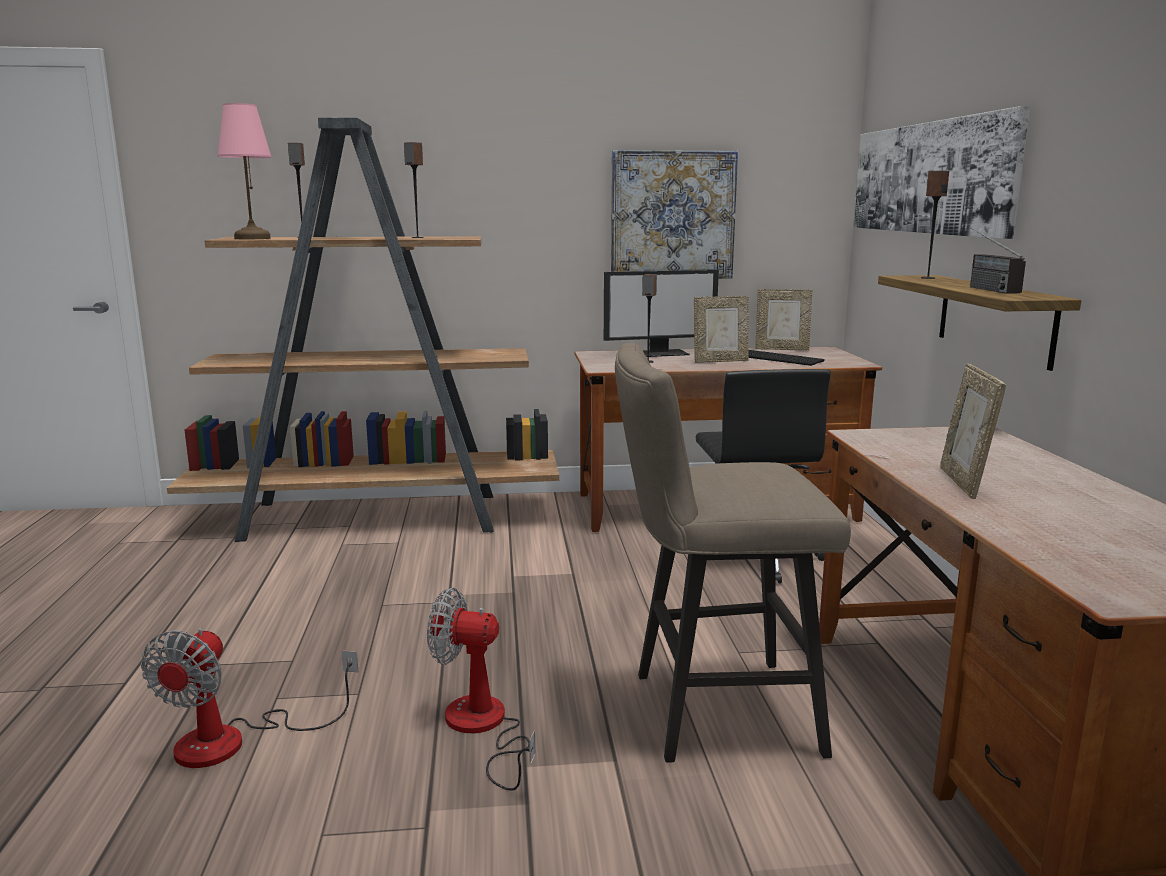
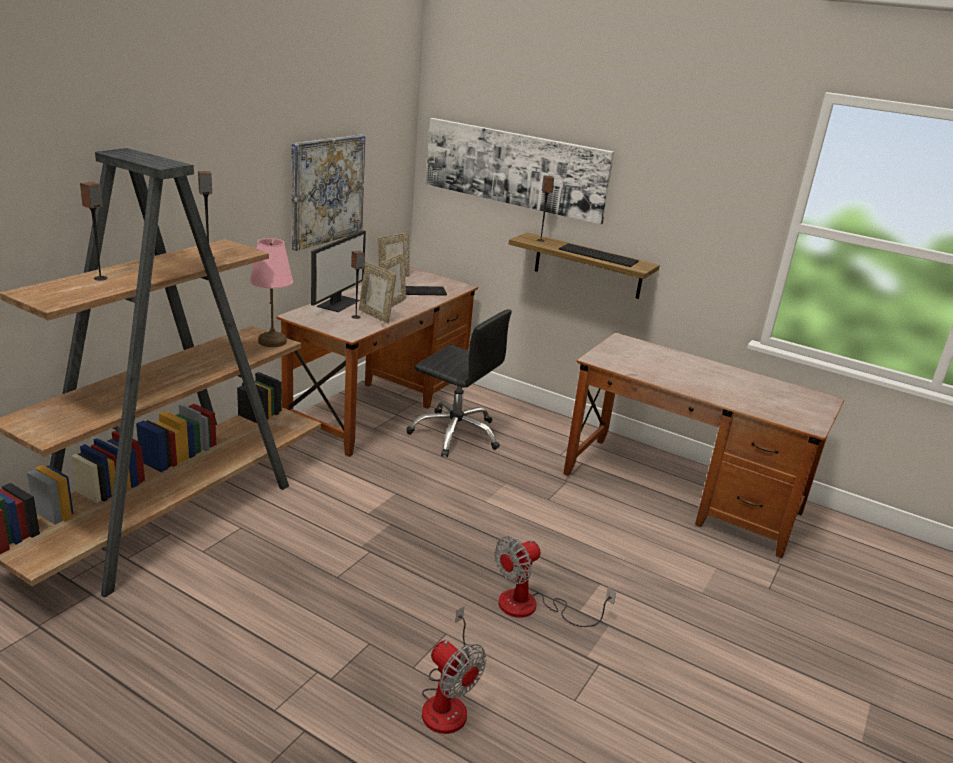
camera: 55 degrees left, 10 degrees up
pink table lamp [217,103,272,239] -> pink table lamp moved to [250,238,293,347]
beige stool [615,343,851,762] -> none
picture frame [940,363,1006,499] -> picture frame moved to [359,262,396,323]
radio [970,227,1026,294] -> keyboard [559,243,639,267]

